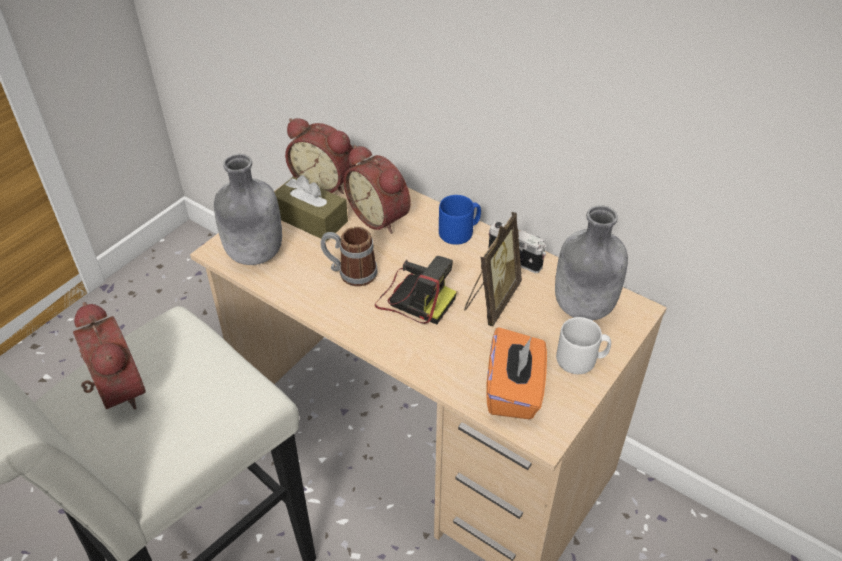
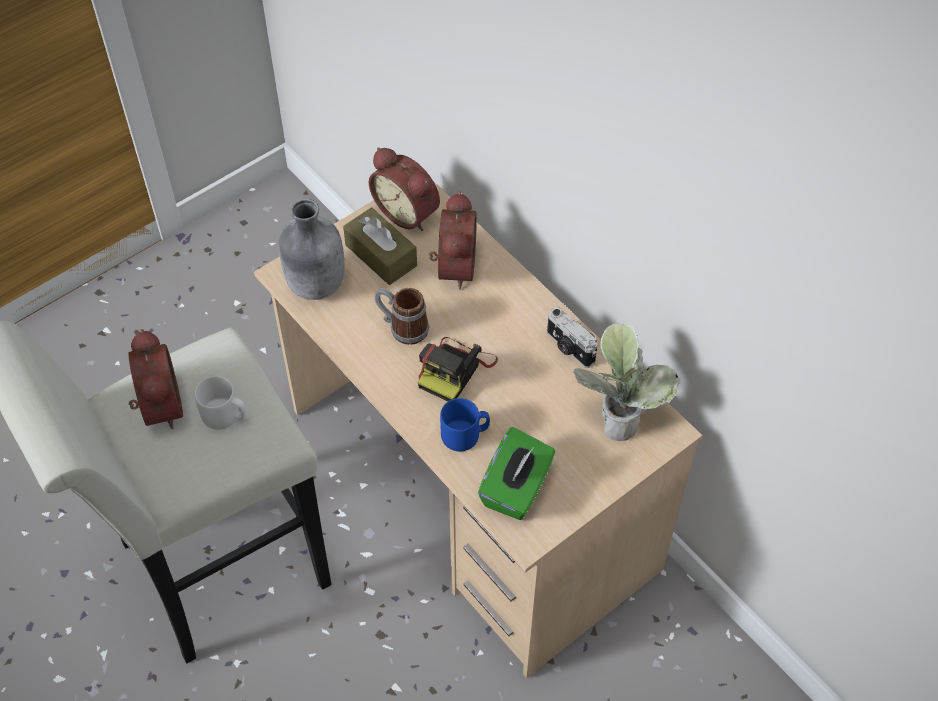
camera: 15 degrees right, 10 degrees up
alarm clock [344,145,411,234] -> alarm clock turned 150 degrees counterclockwise [429,191,477,290]
camera [375,256,457,324] -> camera turned 75 degrees clockwise [418,337,498,401]
blue mug [439,195,481,245] -> blue mug moved to [440,398,490,452]
picture frame [464,212,522,326] -> none
orange tissue box [486,327,547,419] -> green tissue box [478,427,555,520]
grey bottle [555,205,628,320] -> potted plant [573,323,680,441]
grey mug [556,317,611,374] -> grey mug moved to [194,376,246,429]

